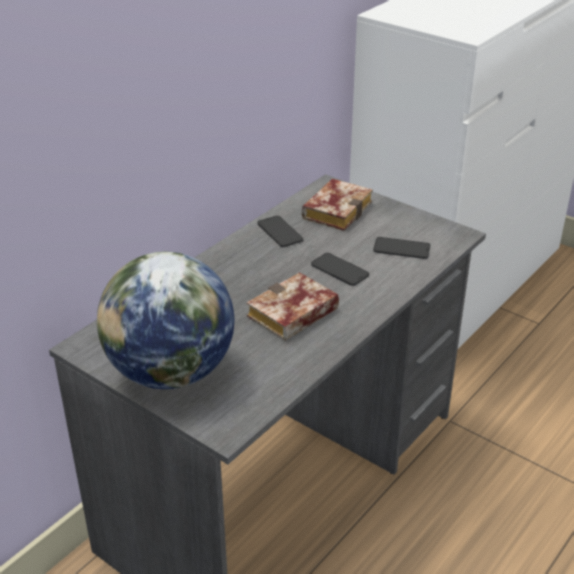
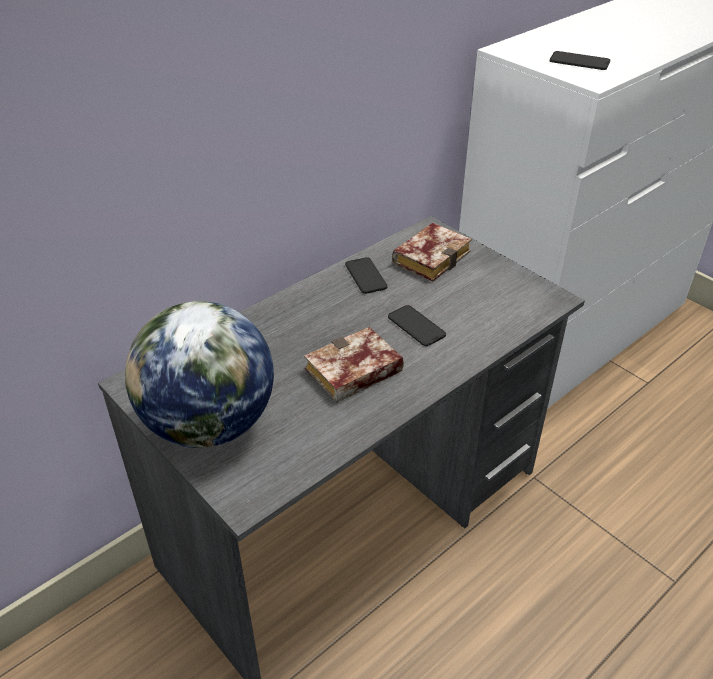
camera: 10 degrees right, 5 degrees up
phone [373,237,431,259] -> phone moved to [550,51,611,70]

